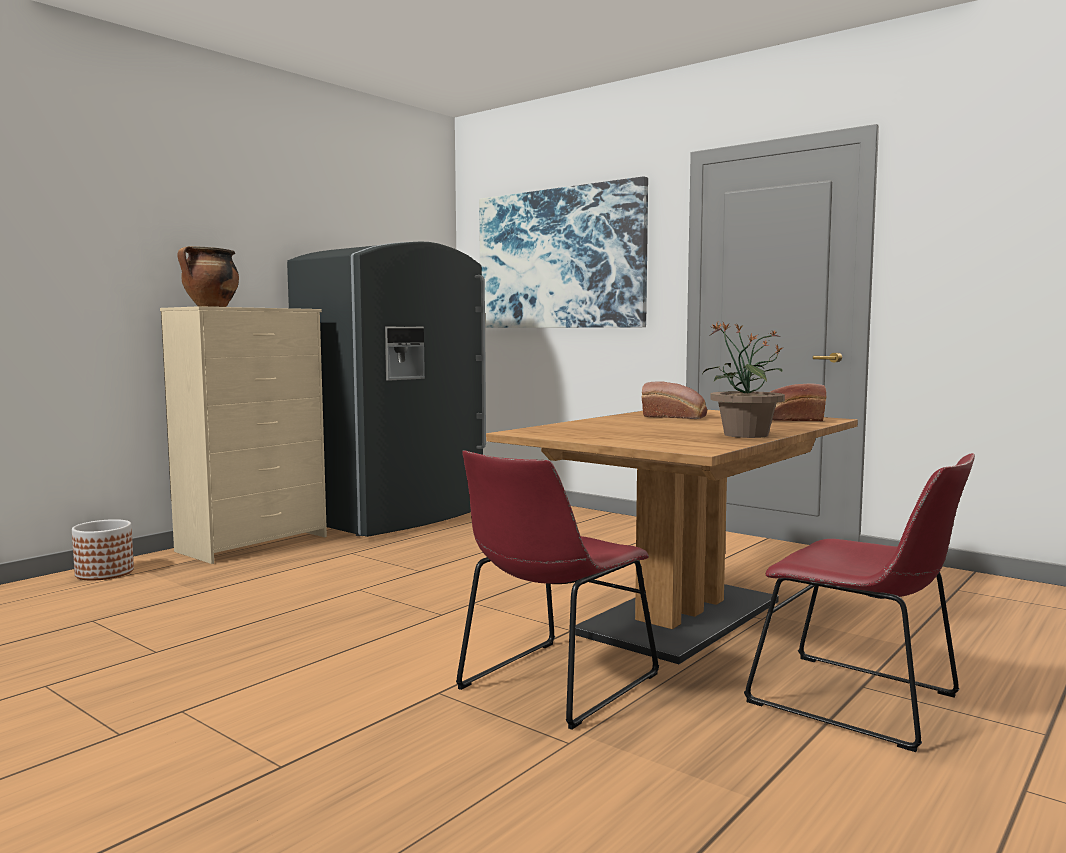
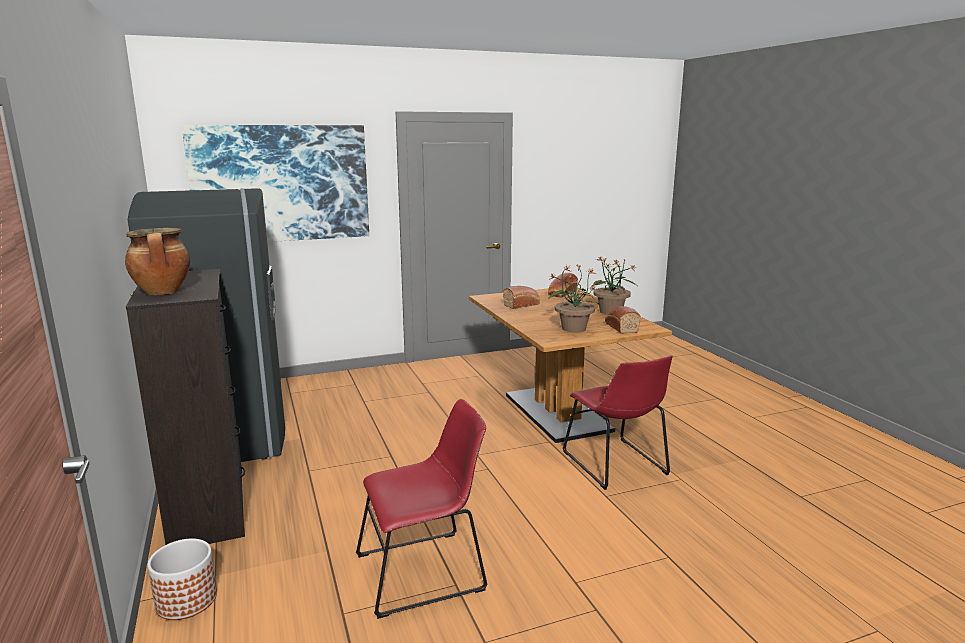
camera: 60 degrees left, 10 degrees up
beige dresser [160,306,327,564] -> black dresser [126,269,245,545]
red chair [744,453,975,752] -> red chair moved to [356,399,488,619]
none -> potted plant [548,264,600,332]
none -> bread [605,306,641,334]

